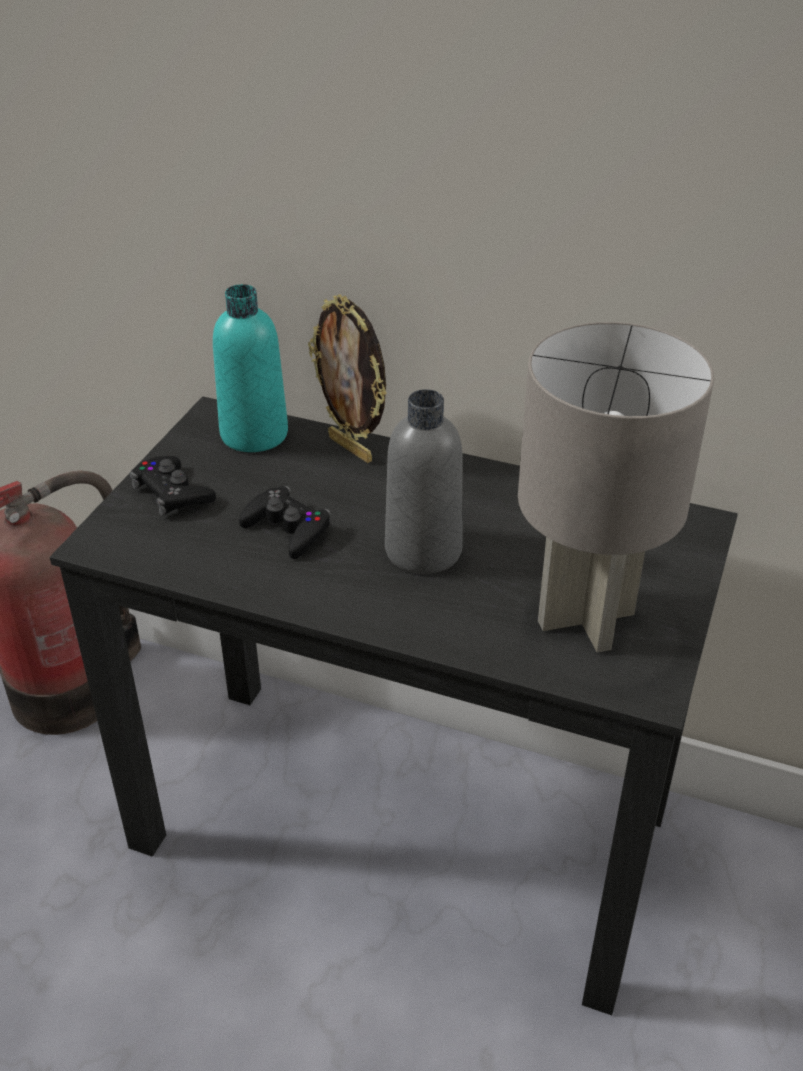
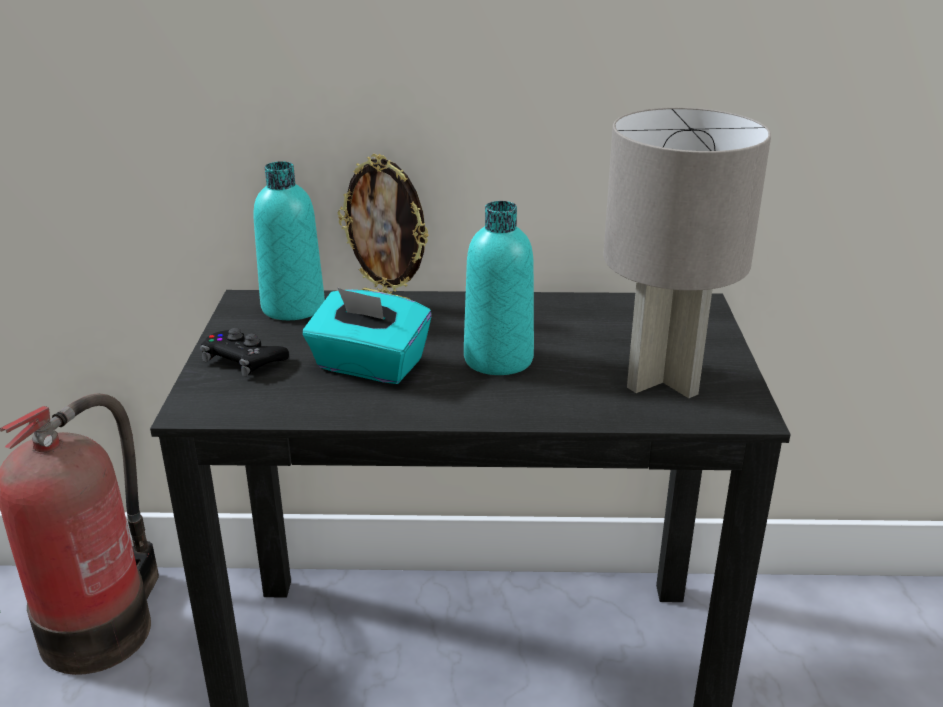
camera: 20 degrees left, 10 degrees down
black game controller [239,486,331,559] -> turquoise tissue box [303,287,432,384]
grey bottle [385,389,463,574] -> turquoise bottle [464,201,534,375]

